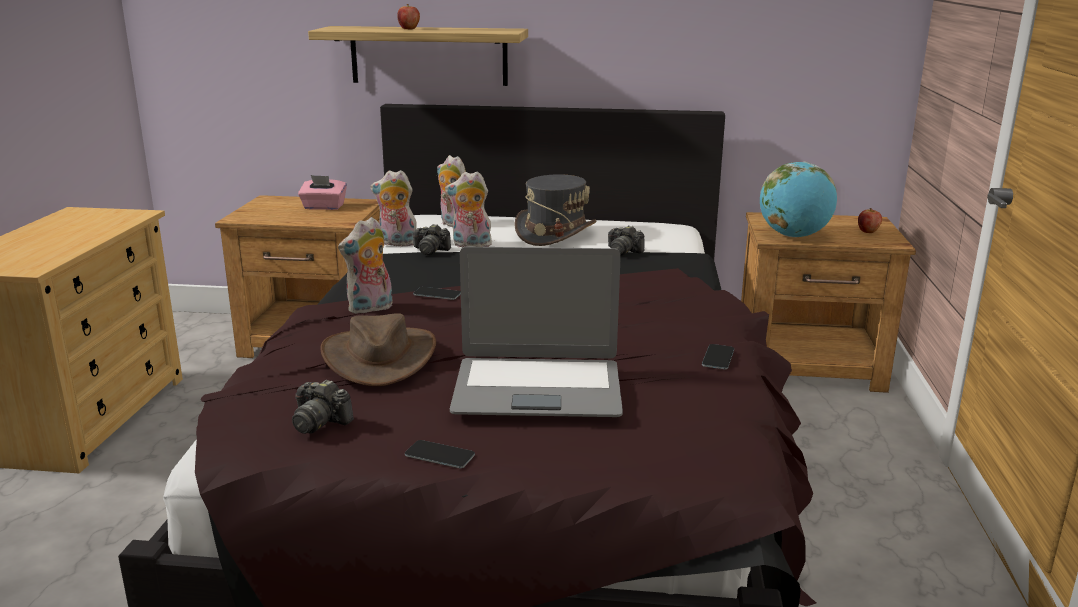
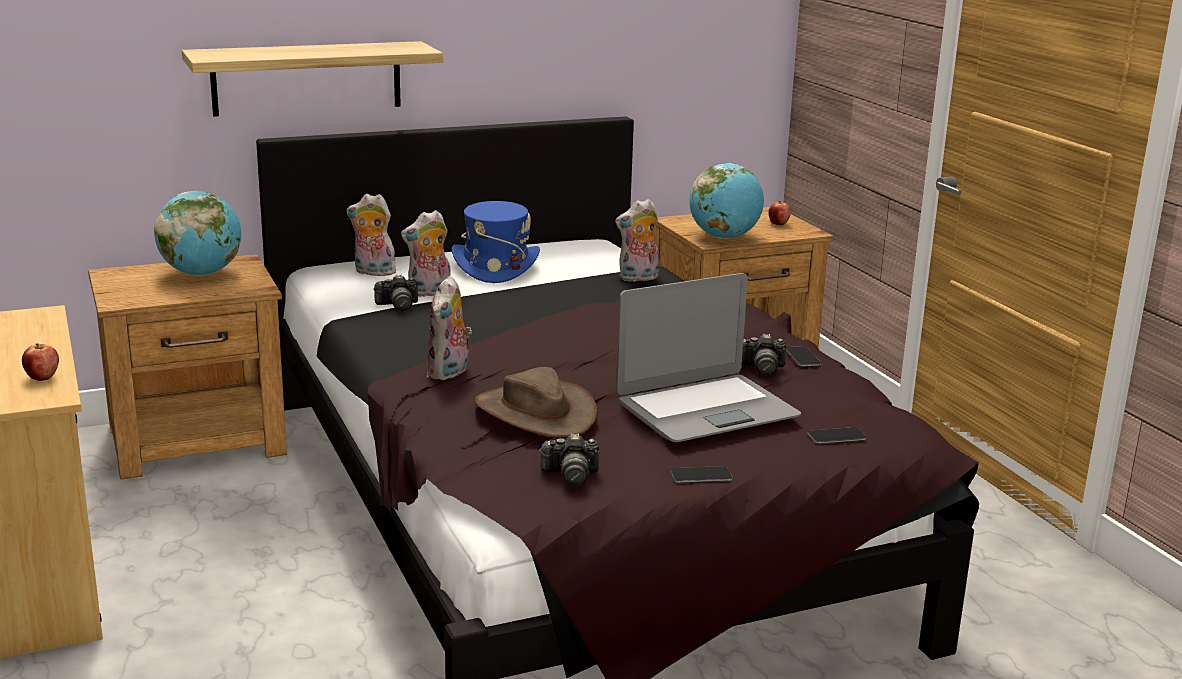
camera: 30 degrees left, 0 degrees up
pink tissue box [298,175,347,210] -> globe [154,191,241,276]
plush toy [371,170,417,246] -> plush toy moved to [615,199,659,282]
apple [397,4,420,30] -> apple moved to [22,343,59,381]
phone [413,287,461,300] -> phone moved to [807,427,867,444]
grey hat [514,174,596,246] -> blue hat [452,201,540,283]
camera [608,225,644,256] -> camera moved to [742,334,787,375]

